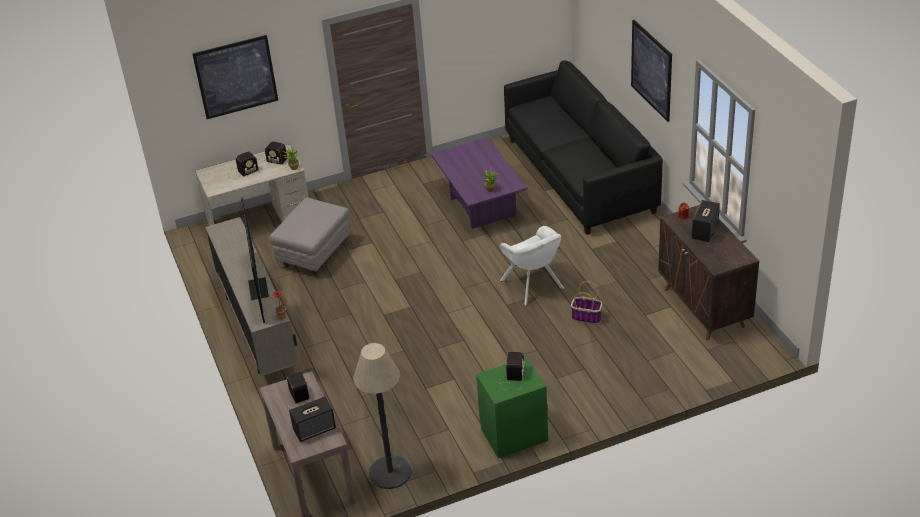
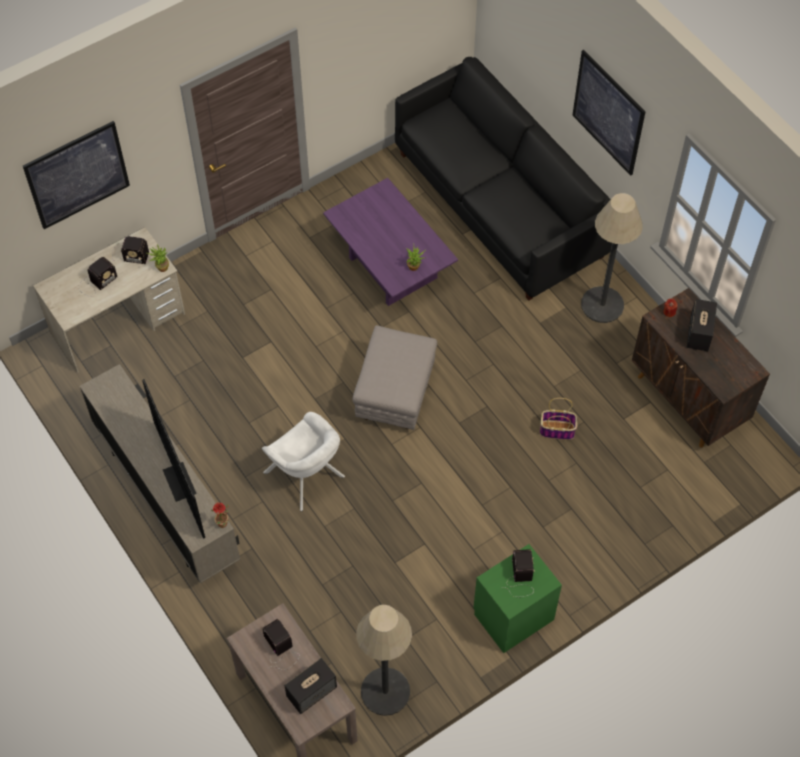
camera: 15 degrees left, 20 degrees up
grey ottoman [269,197,350,275] -> grey ottoman moved to [352,325,437,430]
white armchair [500,226,565,306] -> white armchair moved to [262,412,345,512]
none -> floor lamp [581,193,643,323]

